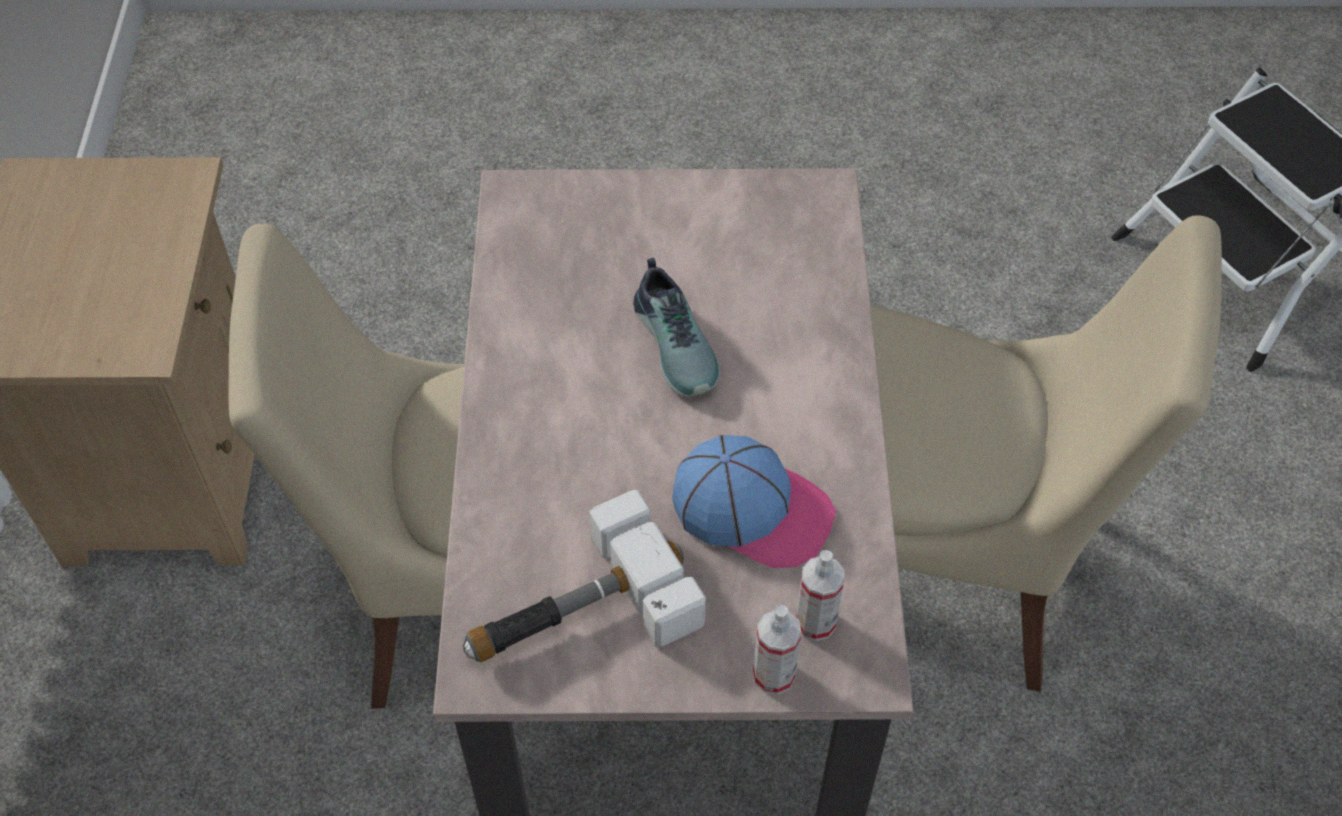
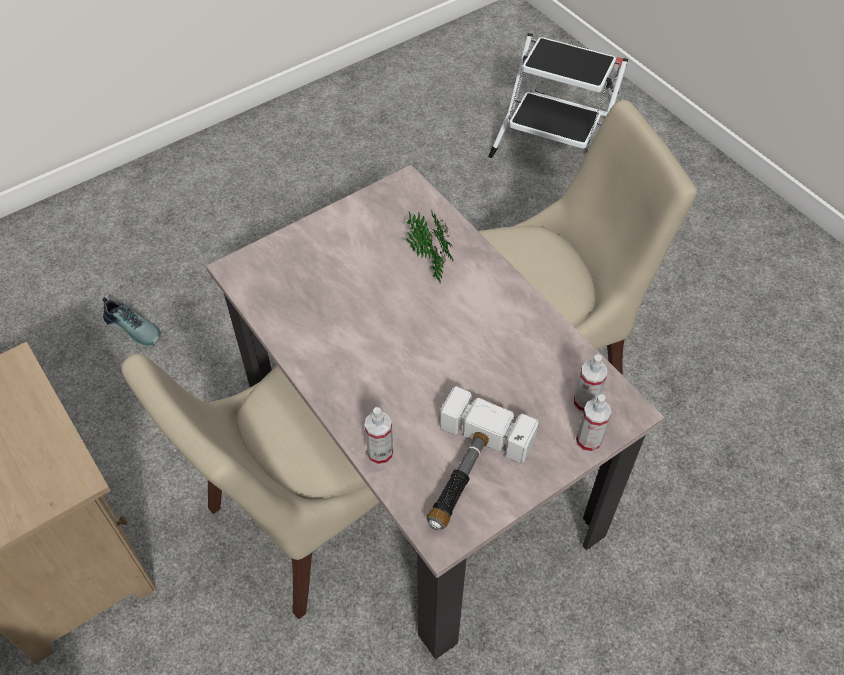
camera: 35 degrees left, 0 degrees up
shoe [633,258,720,397] -> shoe moved to [102,297,161,347]
cap [672,435,836,568] -> none
none -> spray bottle [365,407,393,465]
none -> potted plant [405,208,453,283]

